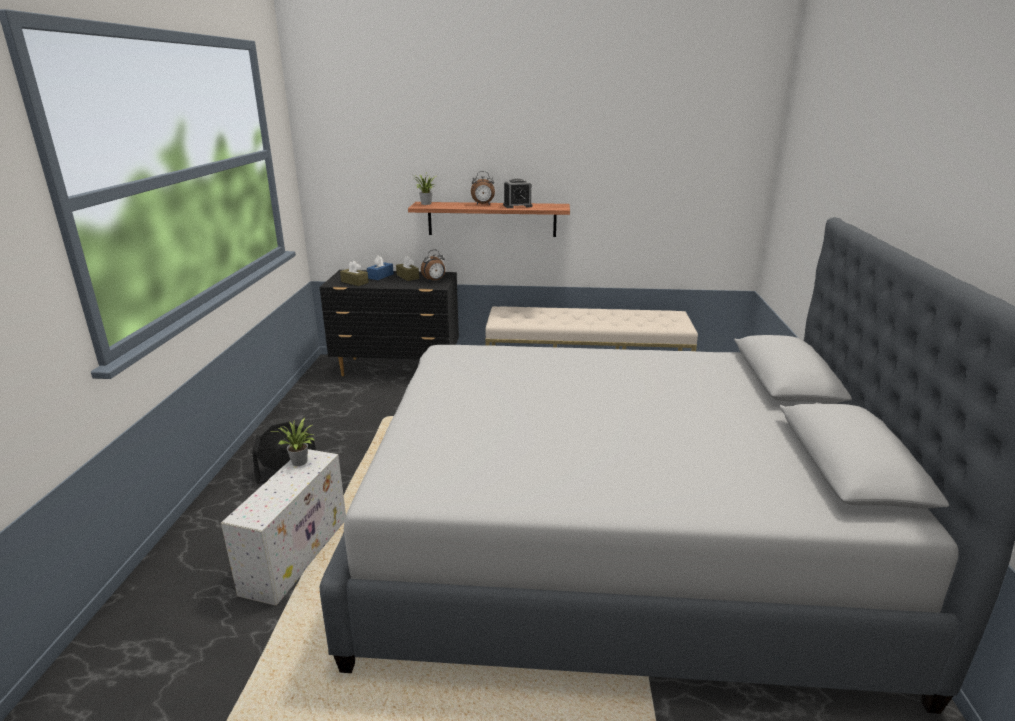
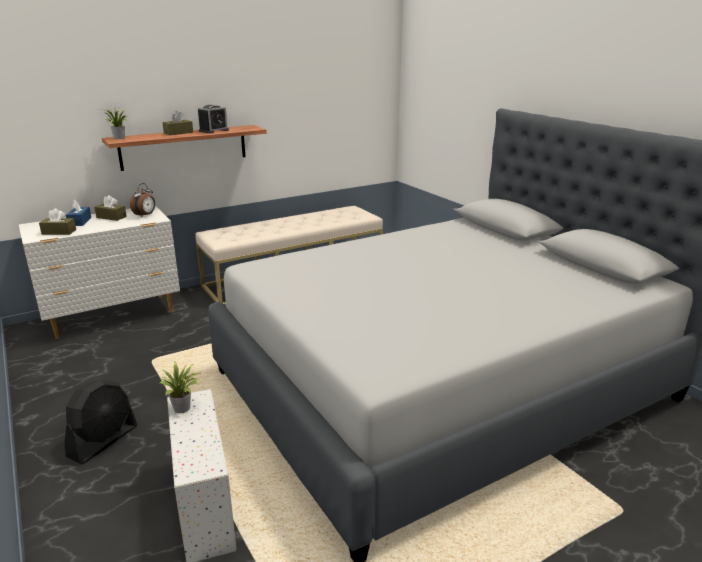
camera: 35 degrees left, 0 degrees up
black dresser [319,270,459,376] -> white dresser [19,206,180,339]
alarm clock [471,171,495,205] -> brown tissue box [162,111,193,135]

